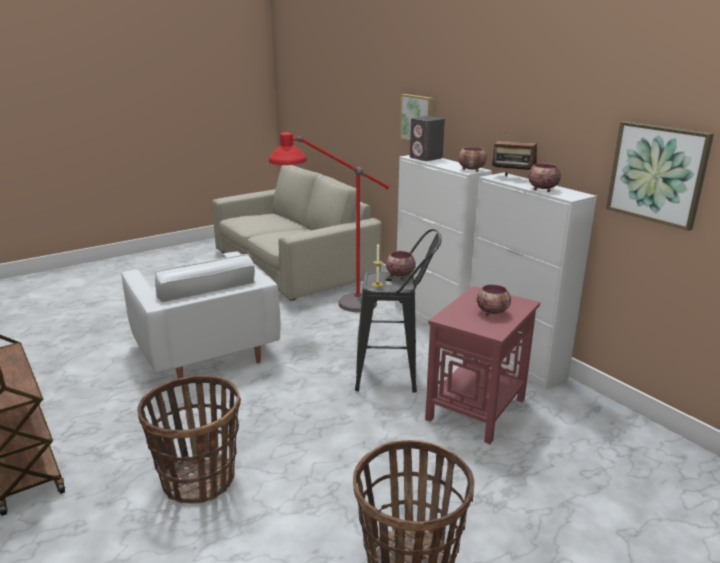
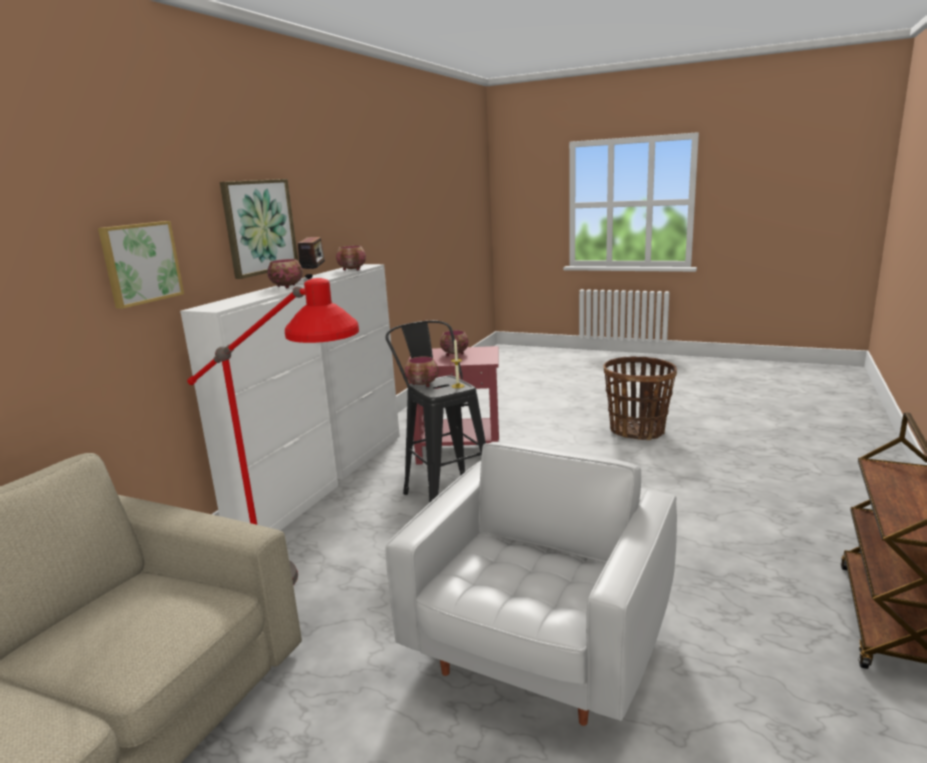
camera: 120 degrees left, 5 degrees down
basket [137,375,241,503] -> none
grey speaker [410,116,445,161] -> none
picture [606,121,714,231] -> picture moved to [220,179,298,279]

